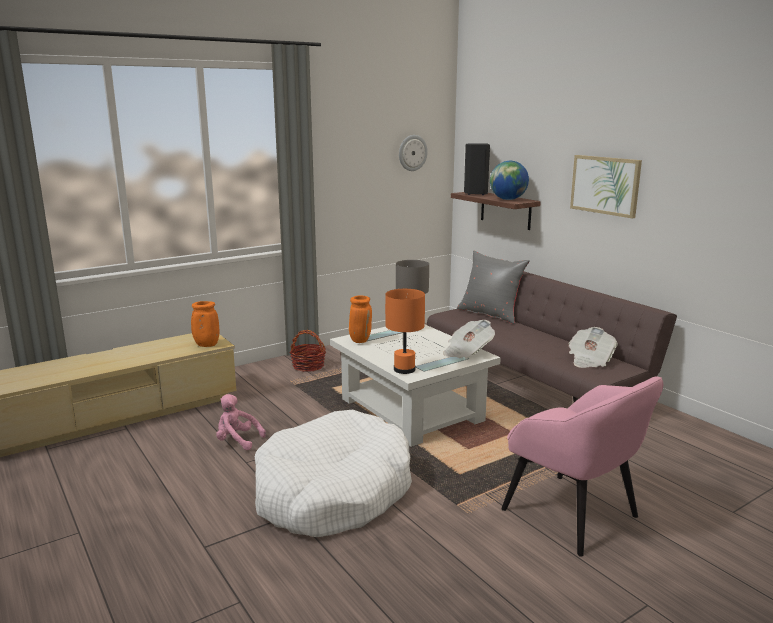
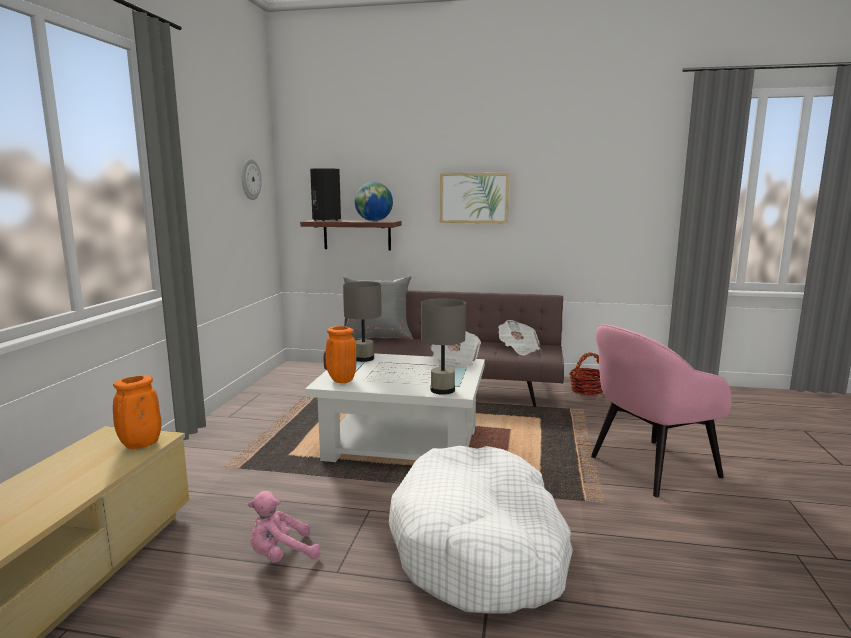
camera: 45 degrees left, 5 degrees down
basket [290,330,326,372] -> basket moved to [569,352,603,396]
orange table lamp [385,289,425,374] -> grey table lamp [421,298,466,395]
pink armchair [501,376,663,557] -> pink armchair turned 150 degrees clockwise [591,324,732,497]

